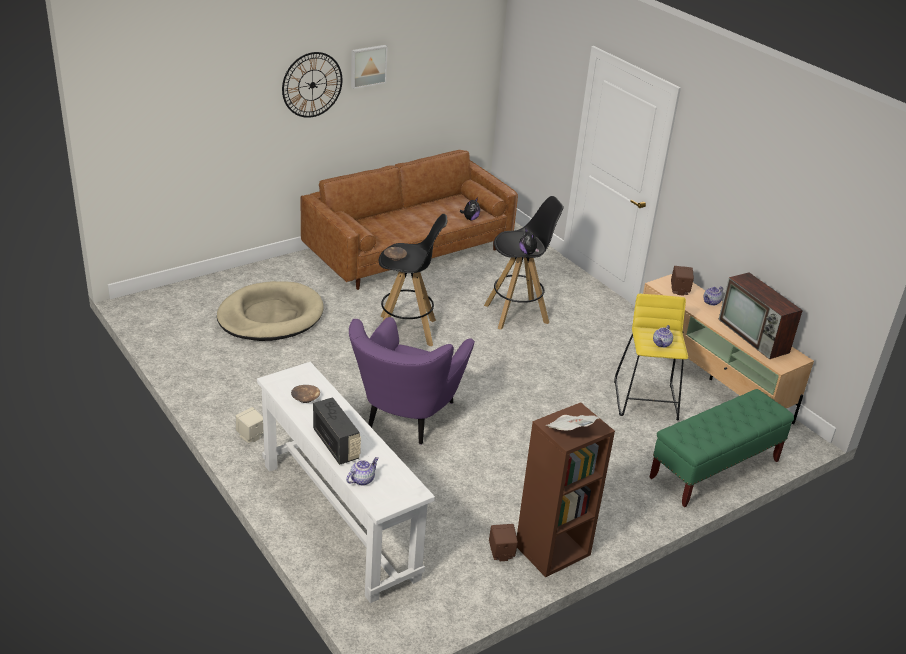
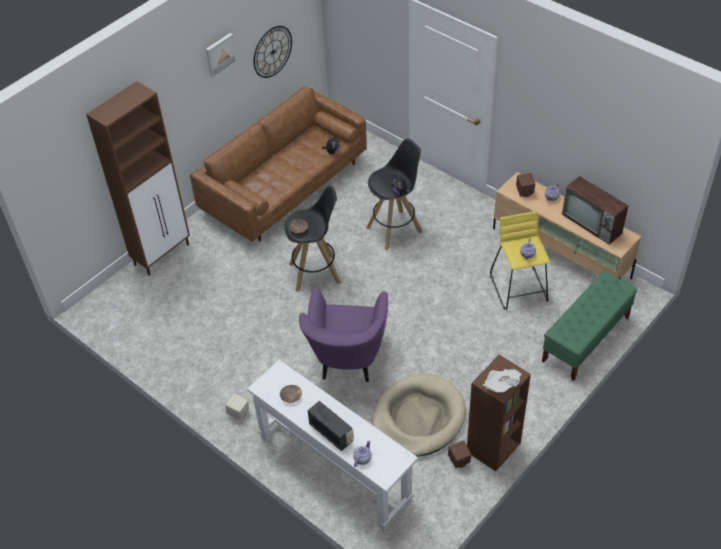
camera: 10 degrees left, 15 degrees up
beige dog bed [217,281,324,341] -> beige dog bed moved to [372,374,466,457]
wall clock [282,52,342,118] -> wall clock moved to [253,26,292,78]
none -> brown cabinet [86,81,190,276]

